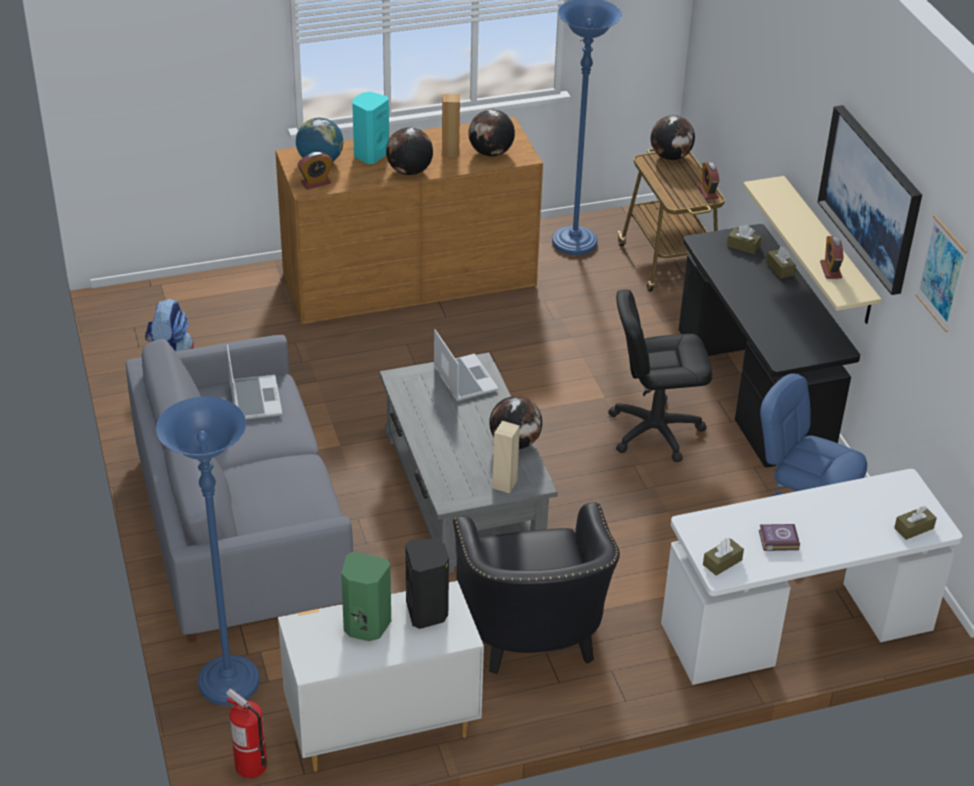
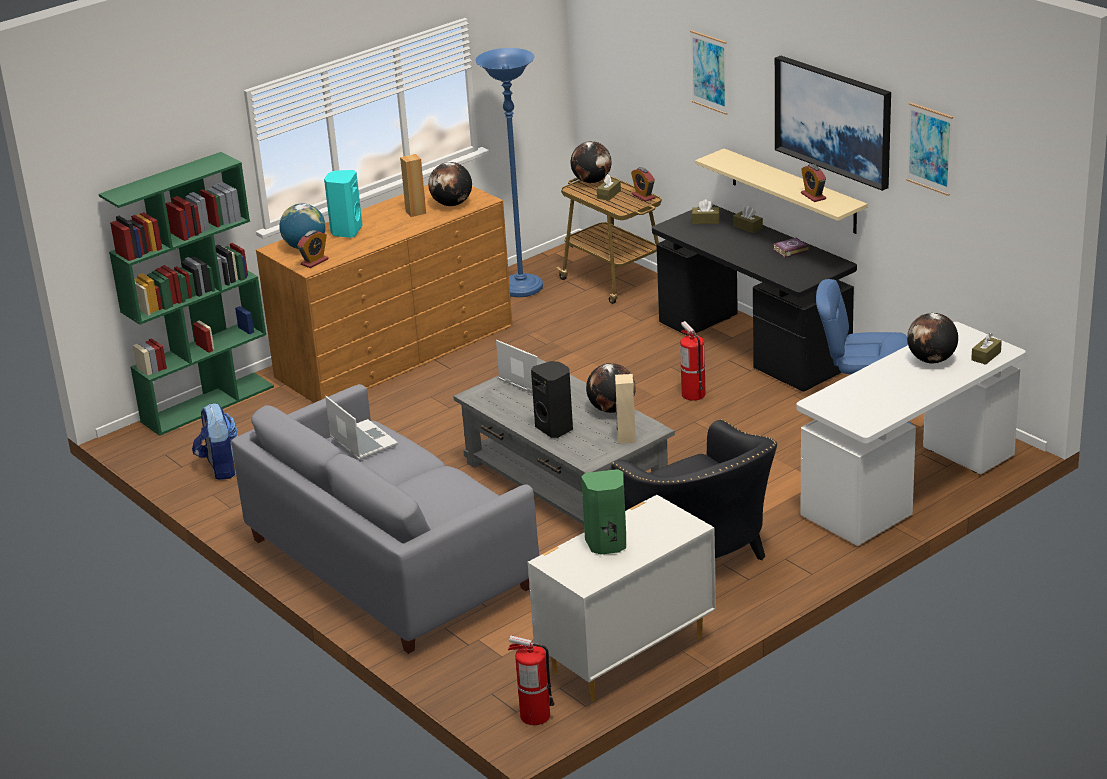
camera: 20 degrees left, 10 degrees down
blue floor lamp [156,397,259,705] -> none
globe [386,127,433,175] -> globe moved to [907,313,958,363]
black speaker [405,539,449,629] -> black speaker moved to [531,361,573,438]
black office chair [608,289,712,462] -> fire extinguisher [680,321,706,401]
brown tissue box [703,538,744,576] -> brown tissue box moved to [597,174,621,201]
book [759,524,800,551] -> book moved to [773,238,808,258]
none -> green bookcase [99,152,274,436]
none -> picture [690,30,727,115]

